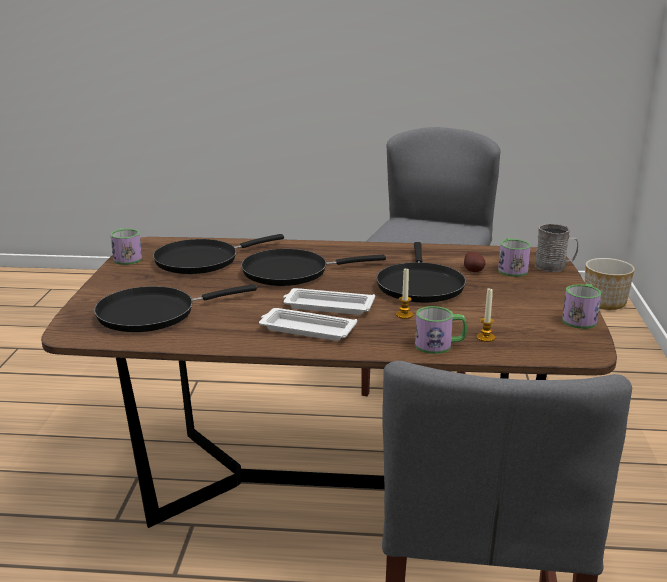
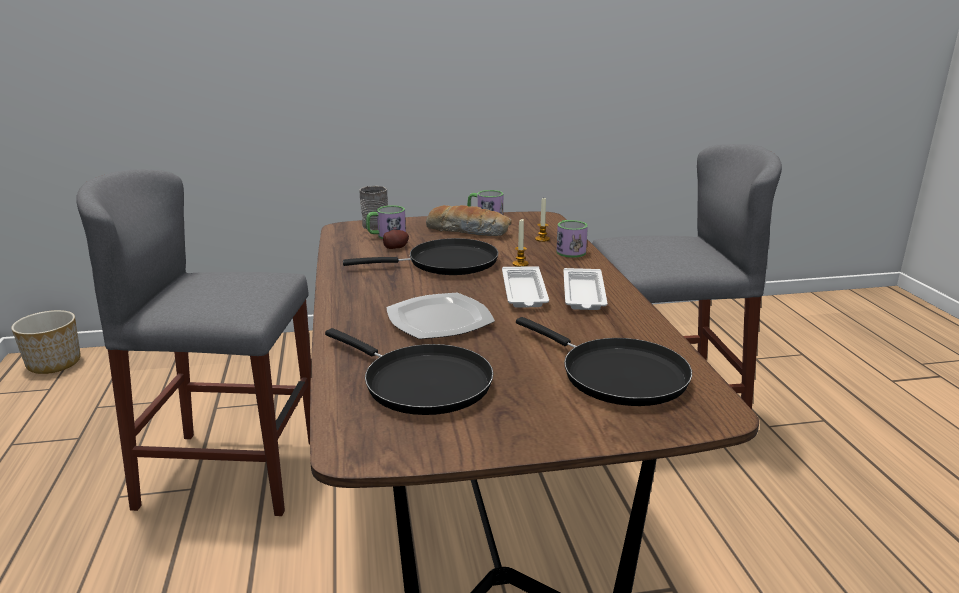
camera: 105 degrees left, 0 degrees up
mug [110,228,142,265] -> none
black frying pan [241,249,386,286] -> plate [386,293,495,339]
none -> bread [426,205,512,236]

